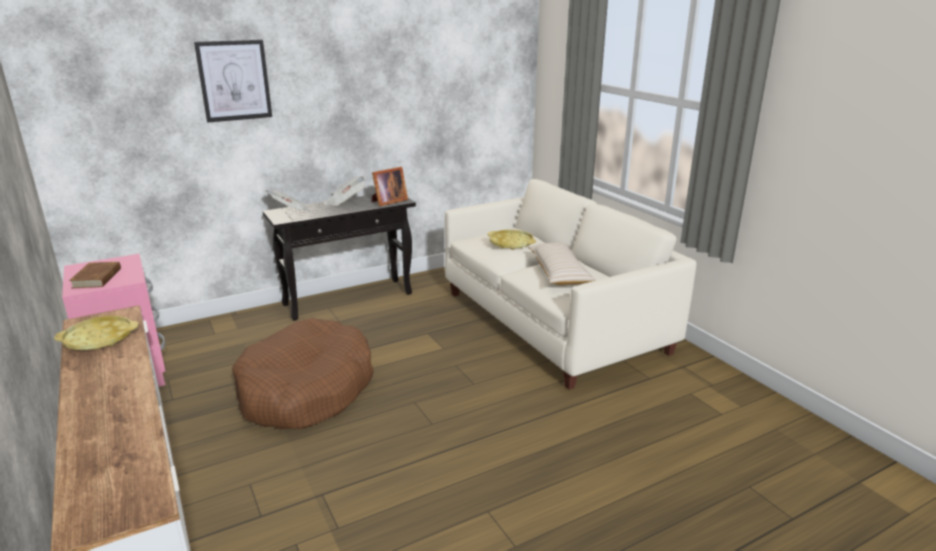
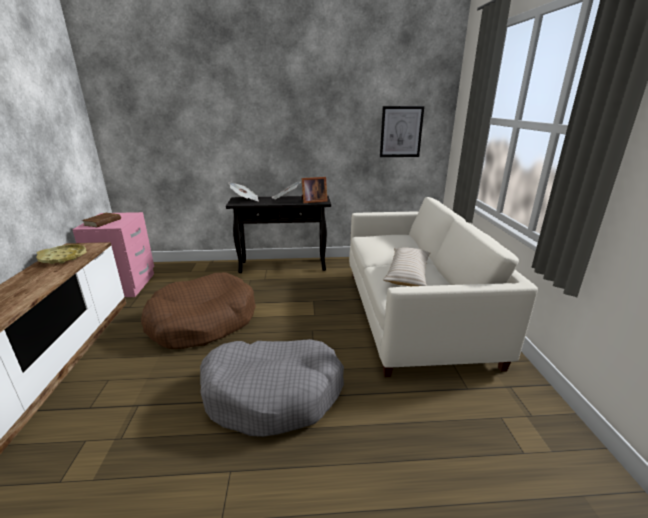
camera: 25 degrees right, 0 degrees up
picture [194,40,272,122] -> picture moved to [380,106,424,157]
yellow tray [488,230,536,250] -> none
none -> grey dog bed [200,339,344,437]

